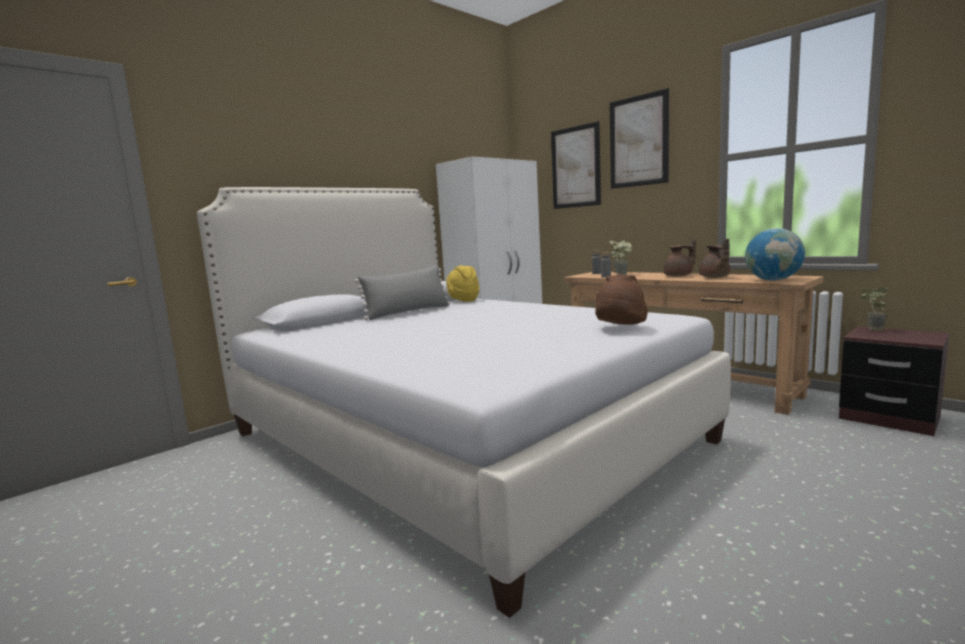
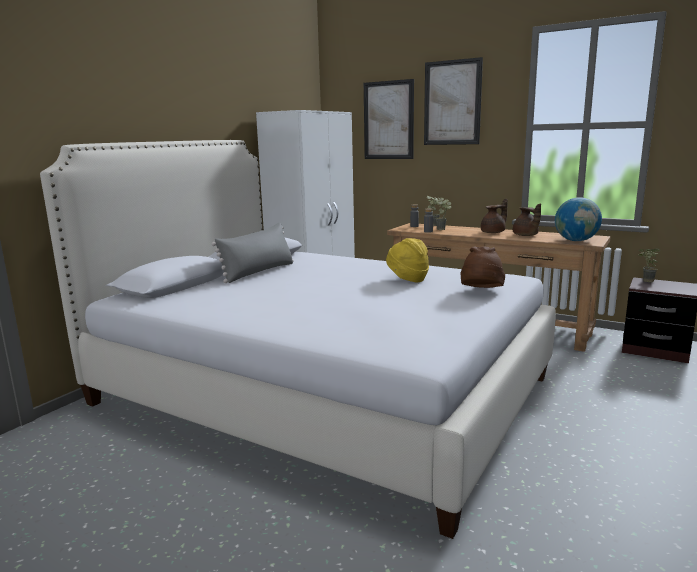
camera: 15 degrees left, 5 degrees up
yellow hat [446,265,479,302] -> yellow hat moved to [386,238,429,282]

